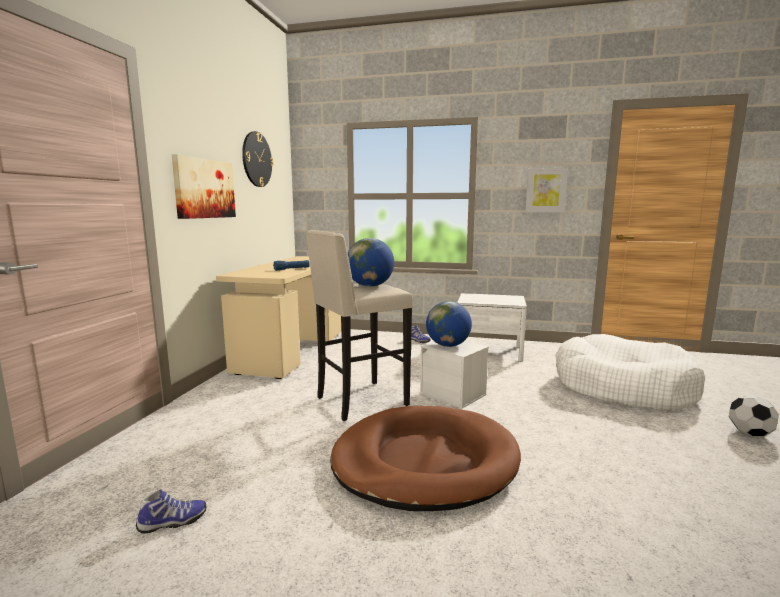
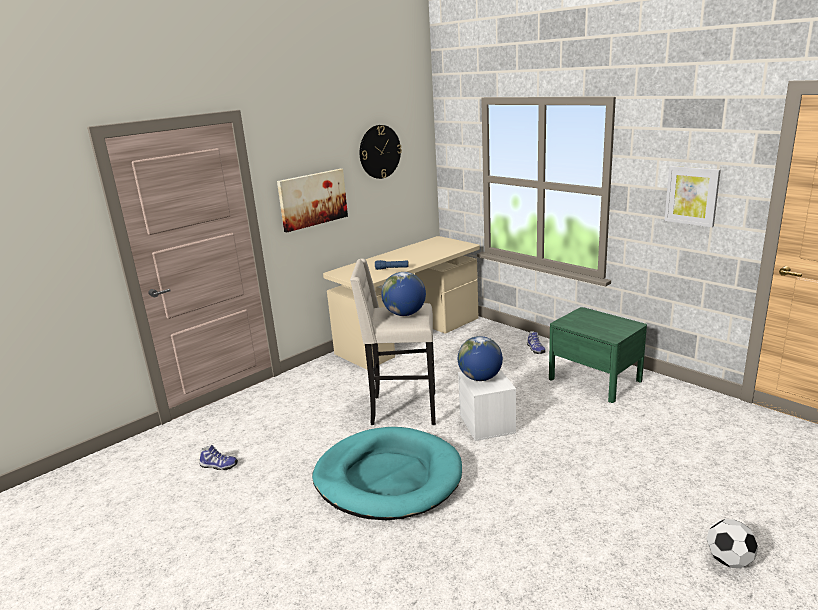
camera: 35 degrees right, 10 degrees up
brown dog bed [330,406,521,511] -> turquoise dog bed [312,427,462,520]
white nightstand [457,293,527,361] -> green nightstand [549,307,647,403]
white dog bed [555,334,705,411] -> none

